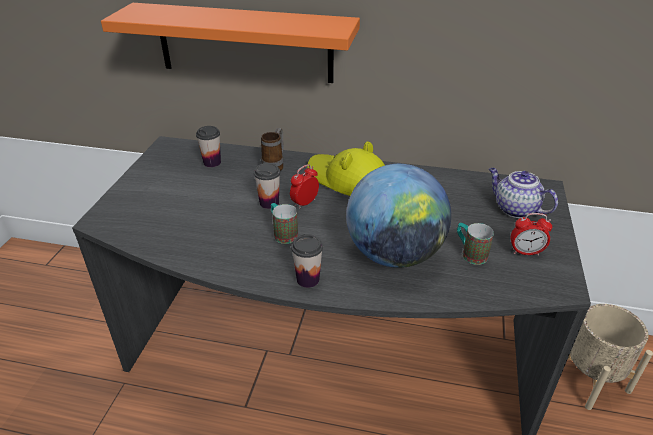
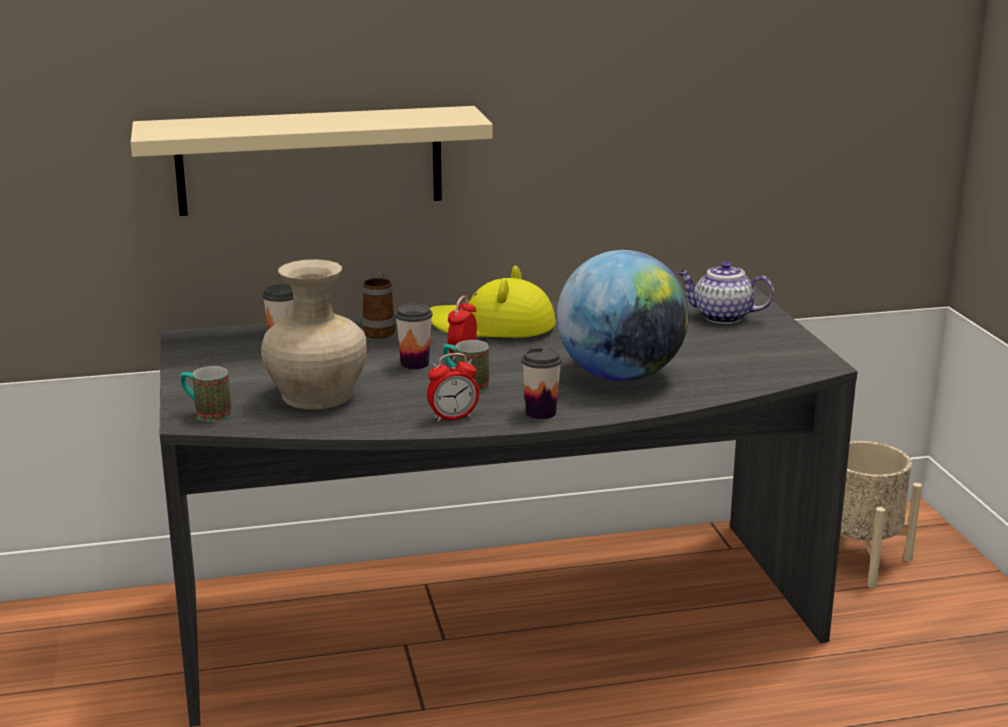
camera: 25 degrees left, 15 degrees down
orange shelf [101,3,360,83] -> beige shelf [131,106,493,216]
mug [457,223,494,265] -> mug moved to [180,366,232,422]
alarm clock [510,213,552,256] -> alarm clock moved to [427,353,479,422]
none -> beige vase [261,259,367,410]

